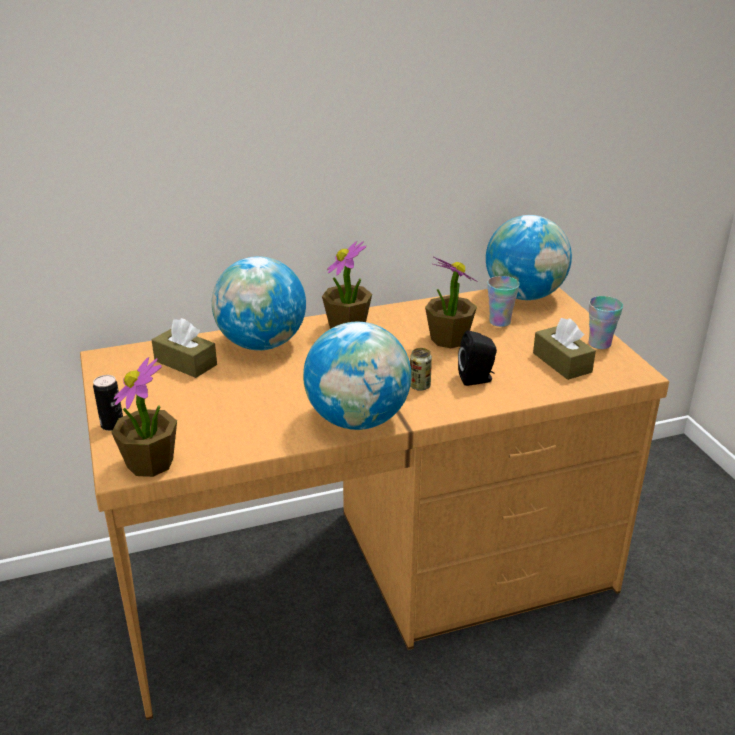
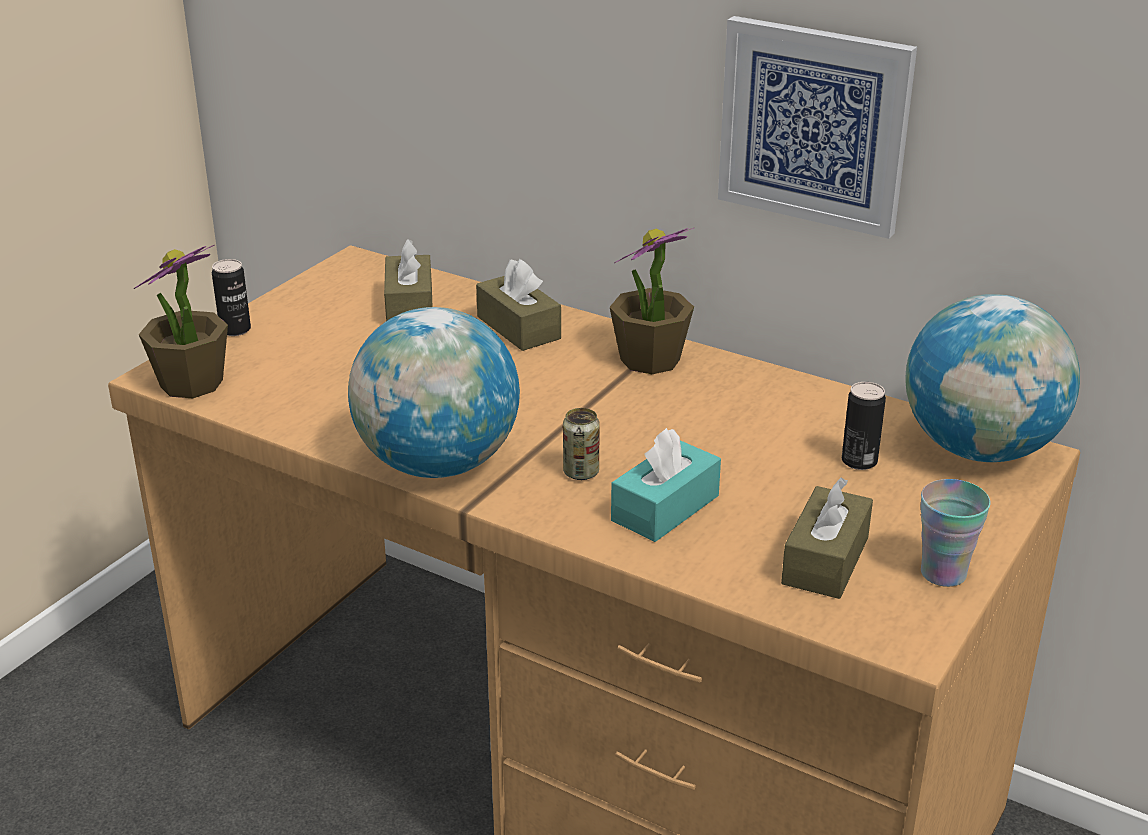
camera: 50 degrees right, 0 degrees up
globe [212,256,306,350] -> brown tissue box [476,259,561,351]
potted plant [425,257,478,348] -> none
black speaker [458,330,497,386] -> turquoise tissue box [611,428,721,542]
cup [487,276,520,327] -> can [842,382,886,470]
none -> picture [718,16,917,239]

